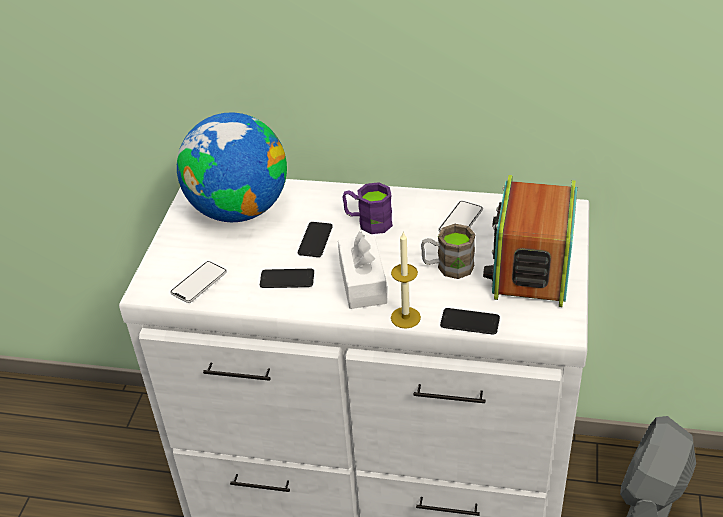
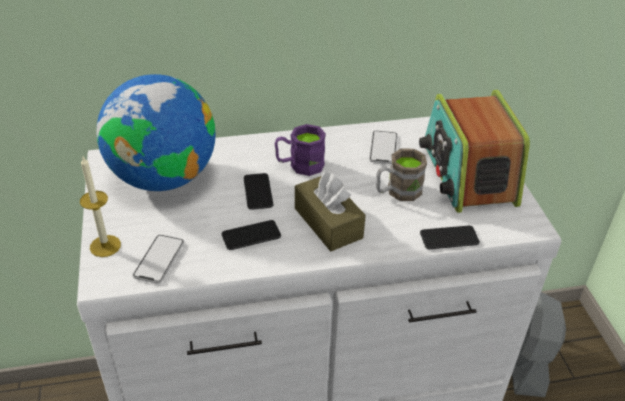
camera: 25 degrees left, 0 degrees up
white tissue box [338,232,387,309] -> brown tissue box [295,172,366,251]
candle [391,231,421,329] -> candle moved to [80,157,121,257]

